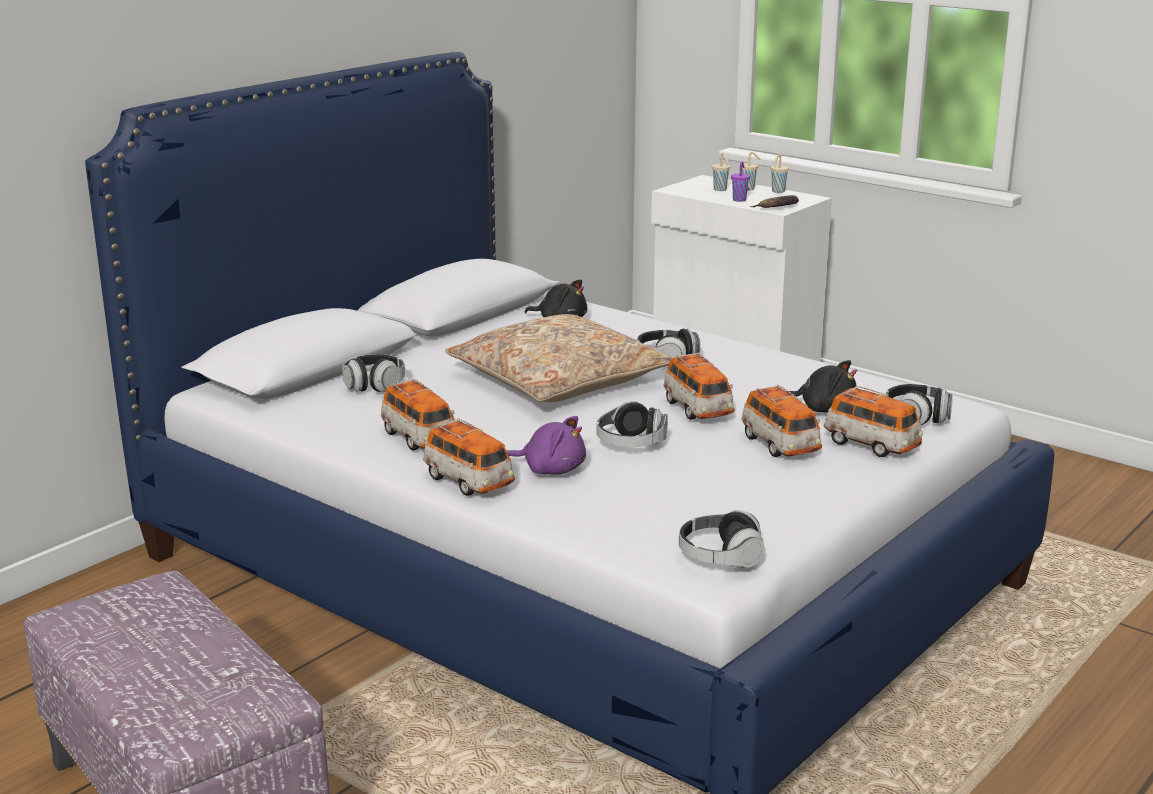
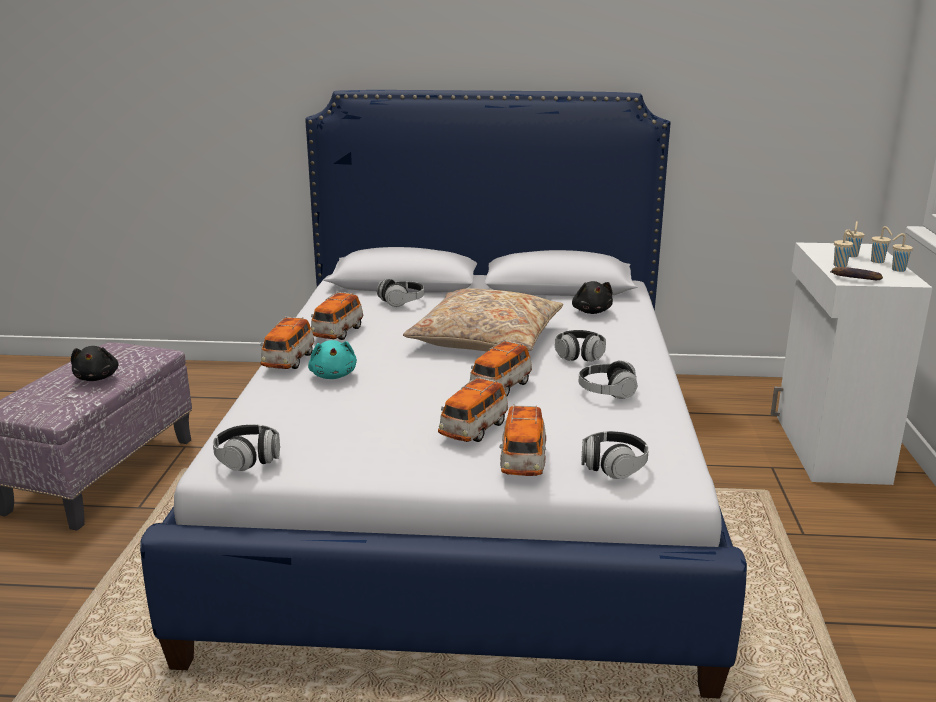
camera: 55 degrees right, 0 degrees up
purple plush toy [508,416,586,474] -> turquoise plush toy [308,340,357,379]
headphones [597,401,668,447] -> headphones moved to [579,360,637,399]
purple cup [731,162,750,202] -> beige cup [834,229,855,267]
black plush toy [786,360,857,413] -> black plush toy moved to [71,346,119,381]

